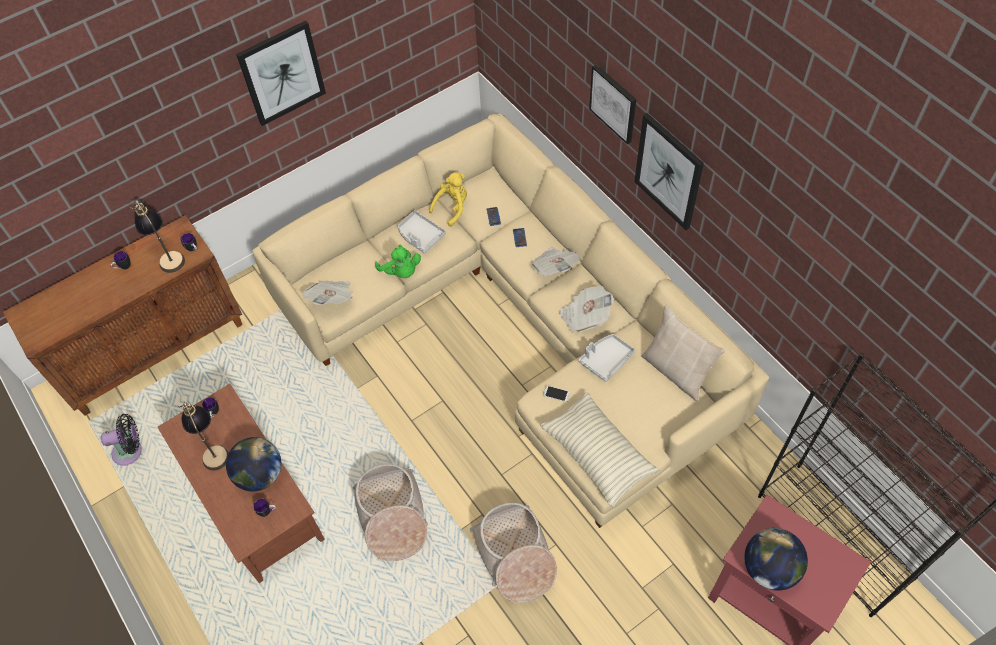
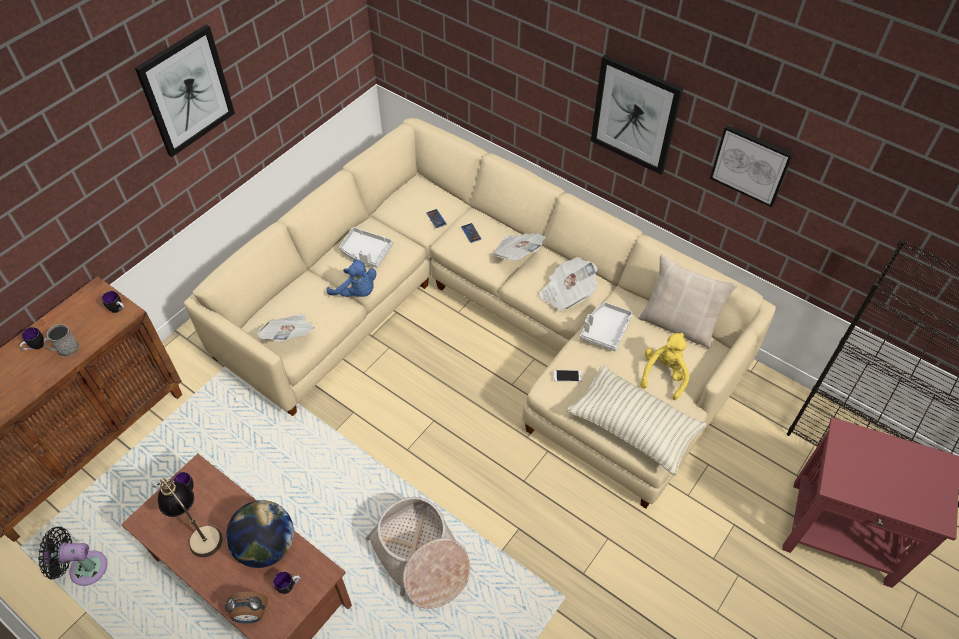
camera: 20 degrees left, 5 degrees down
black fan [101,414,142,466] -> black fan turned 150 degrees counterclockwise [38,527,107,586]
table lamp [131,201,185,273] -> none
green plush toy [375,245,421,278] -> blue plush toy [326,259,376,297]
yellow plush toy [429,172,467,227] -> yellow plush toy moved to [640,333,689,400]
basket [470,502,557,603] -> none
picture [589,64,637,144] -> picture moved to [710,125,794,207]
globe [744,528,808,591] -> none
none -> grey mug [44,324,79,357]
none -> alarm clock [225,592,268,624]

